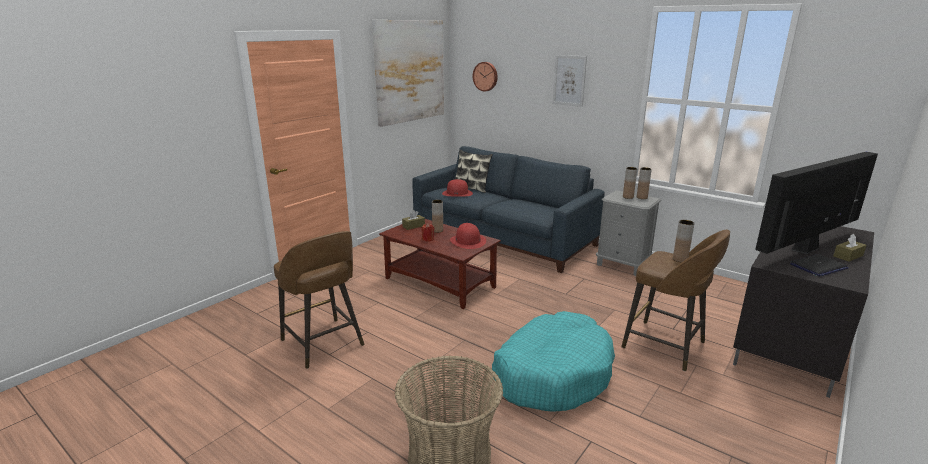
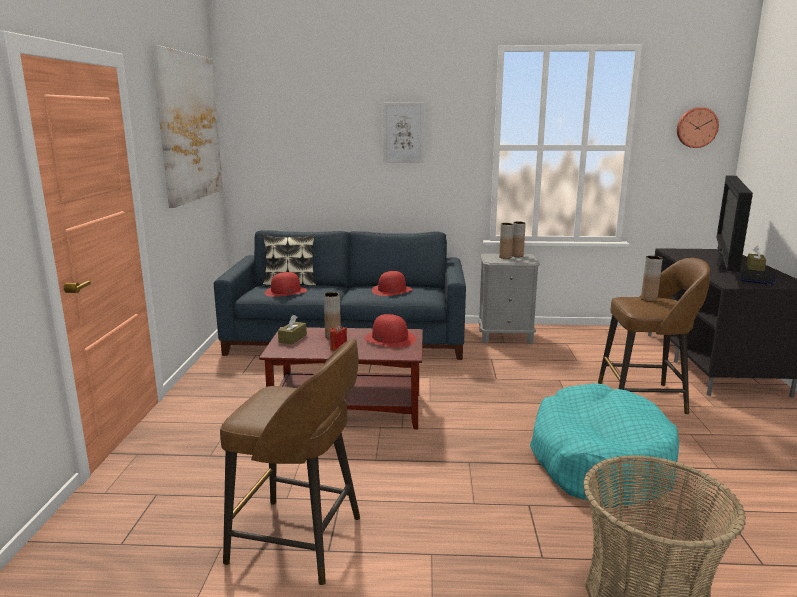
camera: 35 degrees left, 5 degrees down
wall clock [473,62,498,91] -> wall clock moved to [677,107,719,148]
none -> red hat [372,271,412,296]

